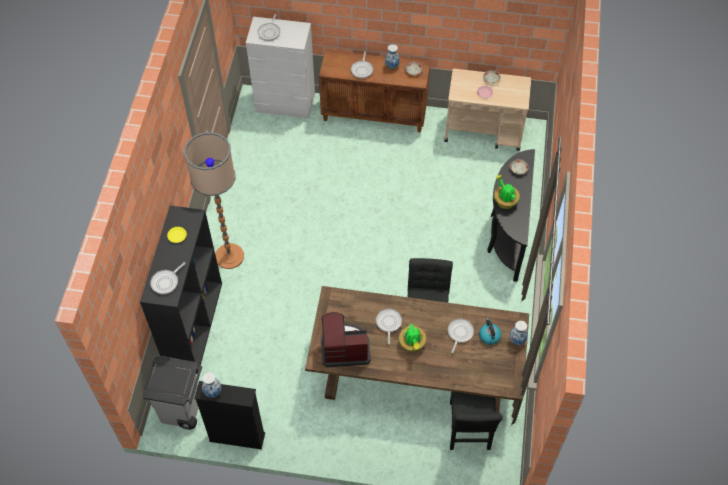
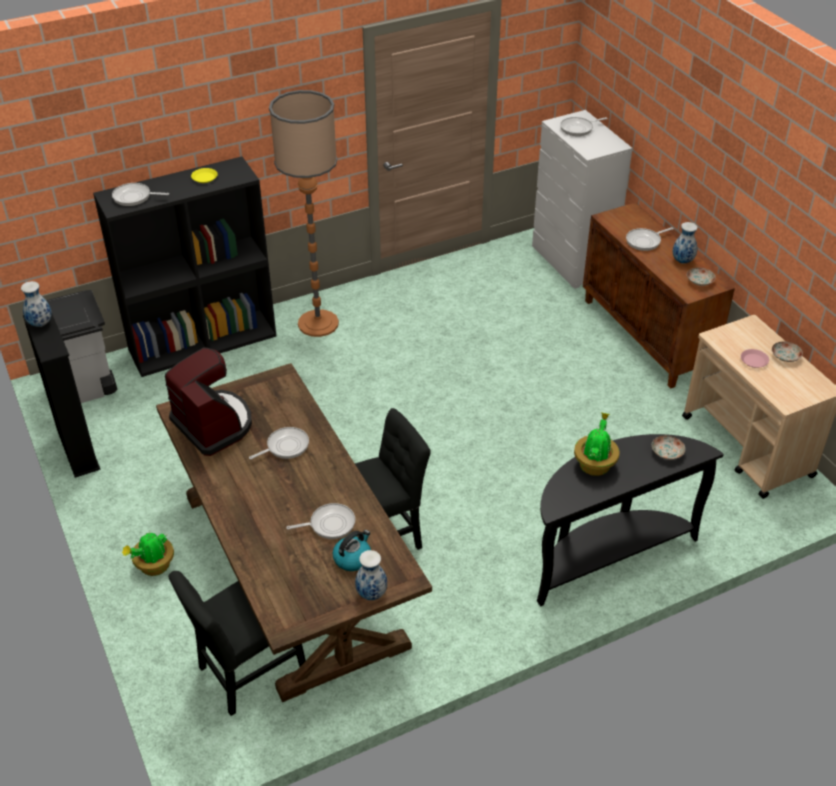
camera: 55 degrees right, 15 degrees down
potted plant [399,323,426,352] -> potted plant moved to [122,532,174,576]

